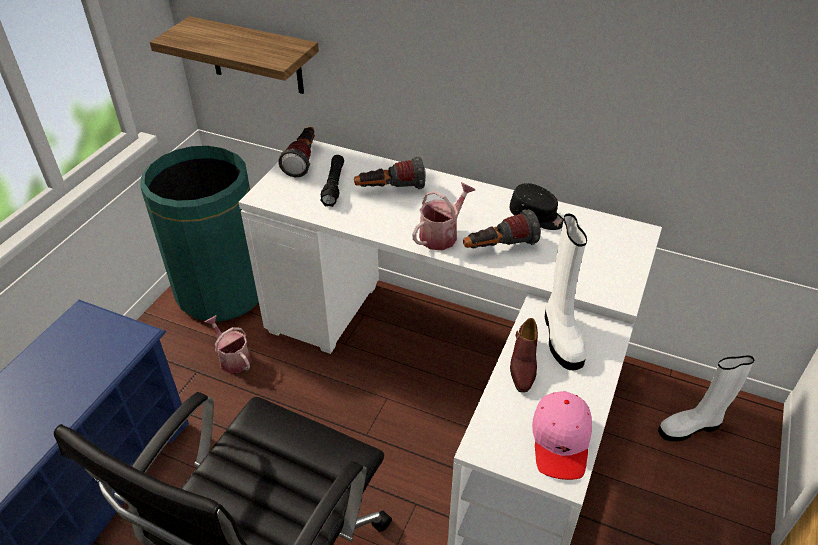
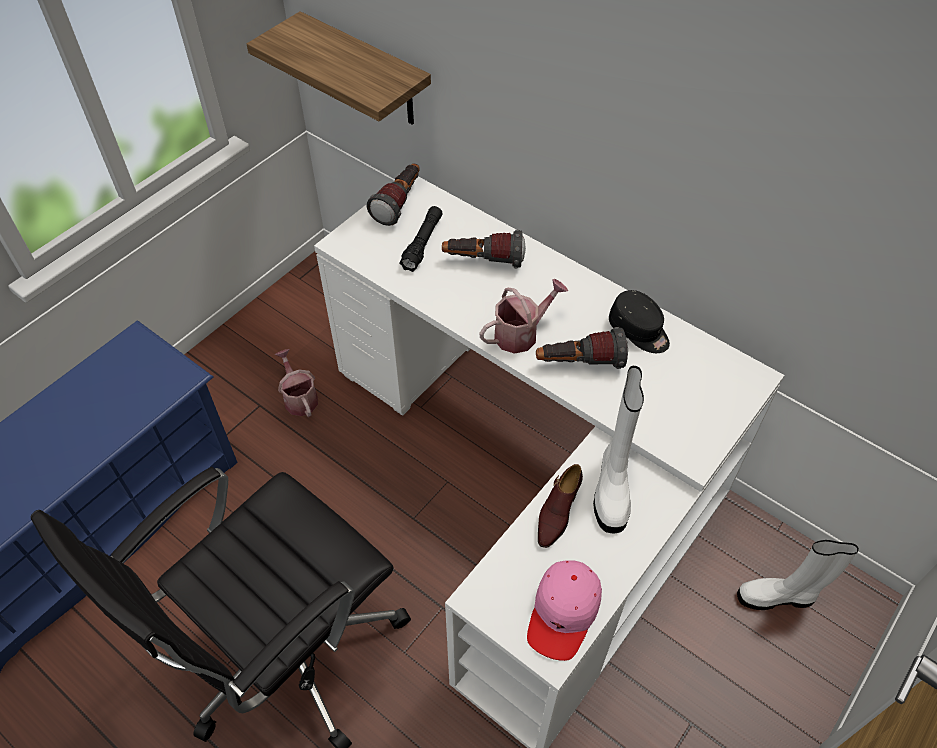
camera: 15 degrees right, 10 degrees up
green trash can [141,146,259,321] -> none

